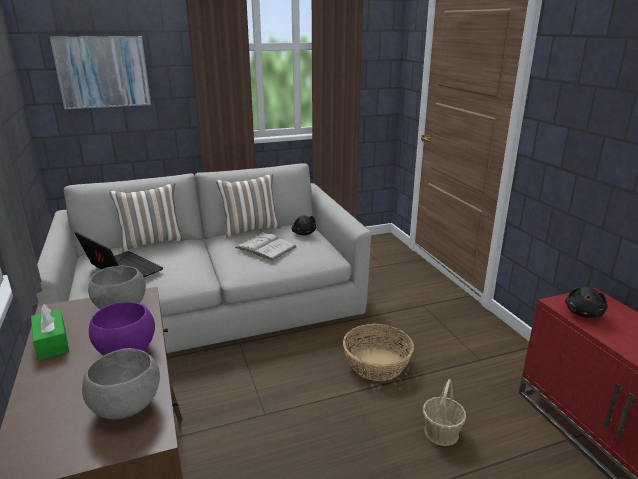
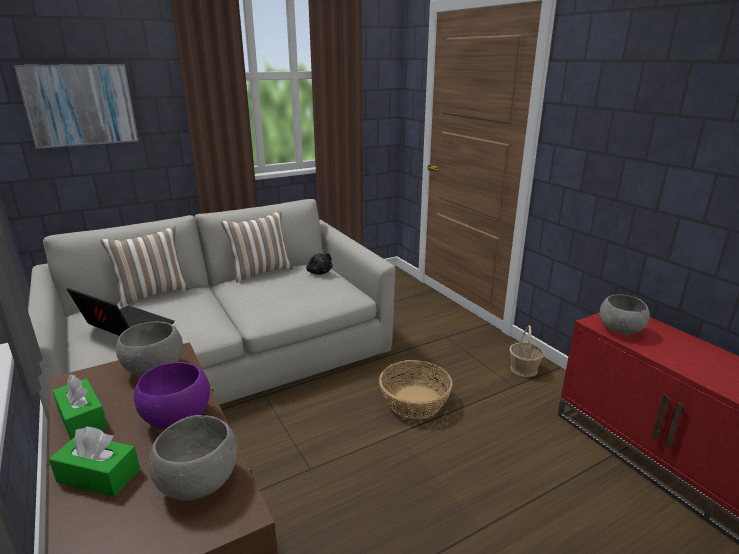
camera: 10 degrees left, 0 degrees up
white book [235,232,297,261] -> none
basket [423,379,466,446] -> basket moved to [509,325,544,377]
black plush toy [565,287,608,318] -> grey bowl [600,294,650,334]
none -> green tissue box [49,427,140,497]

